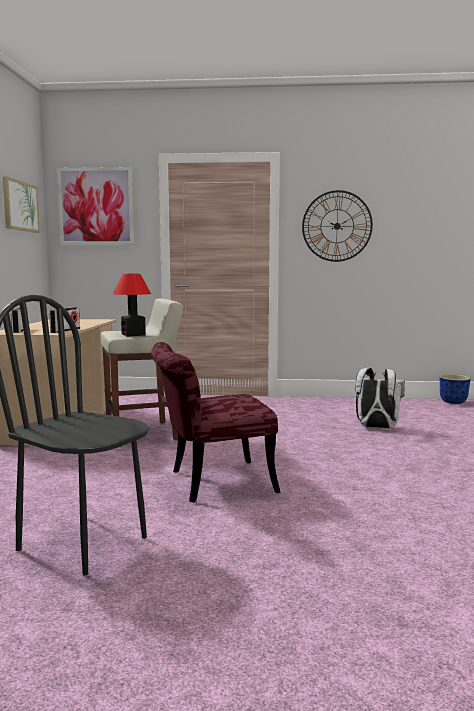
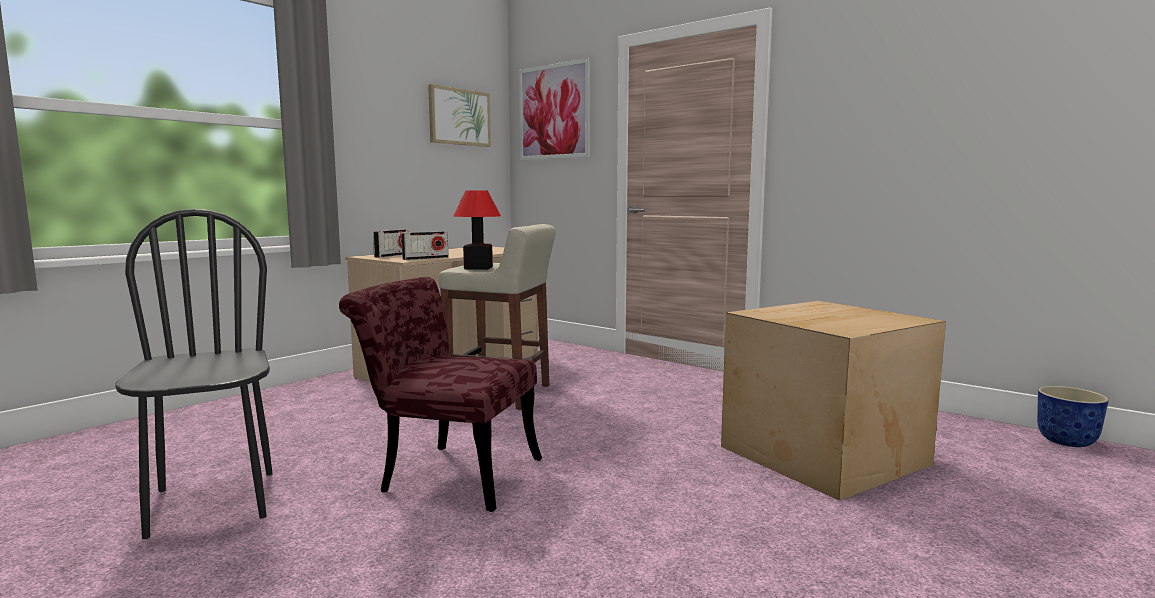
camera: 35 degrees right, 0 degrees up
wall clock [302,190,373,262] -> none
white backpack [355,368,405,429] -> cardboard box [721,301,946,501]

